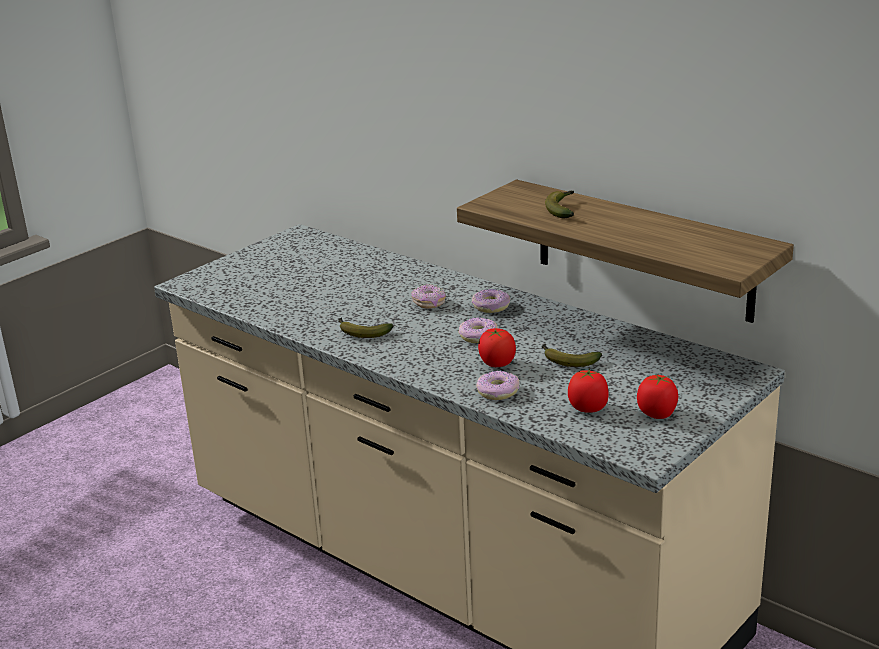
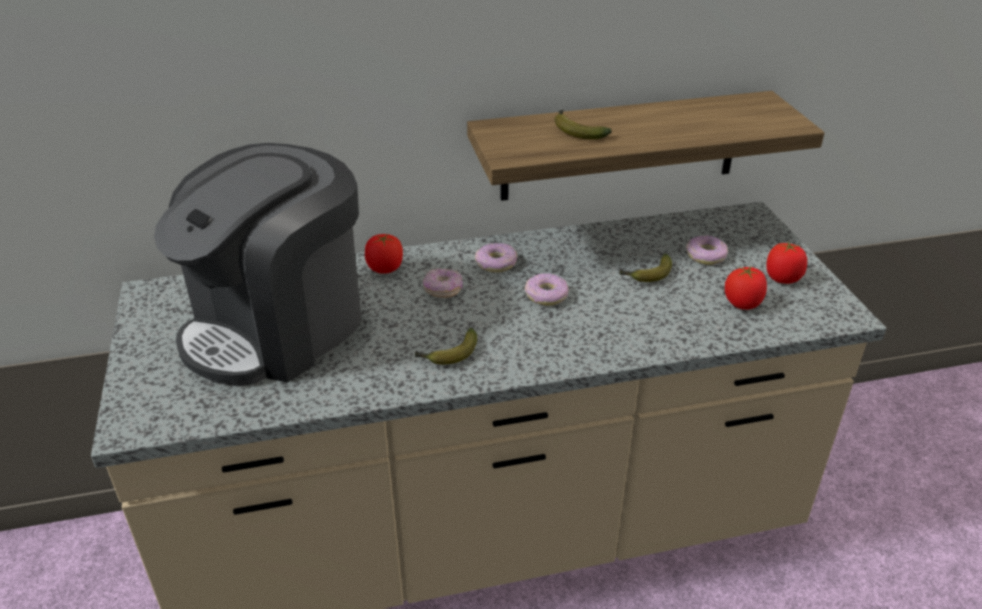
camera: 55 degrees left, 10 degrees up
donut [476,370,519,400] -> donut moved to [686,235,728,265]
tomato [478,328,516,367] -> tomato moved to [365,234,403,274]
none -> coffee machine [154,143,362,386]

